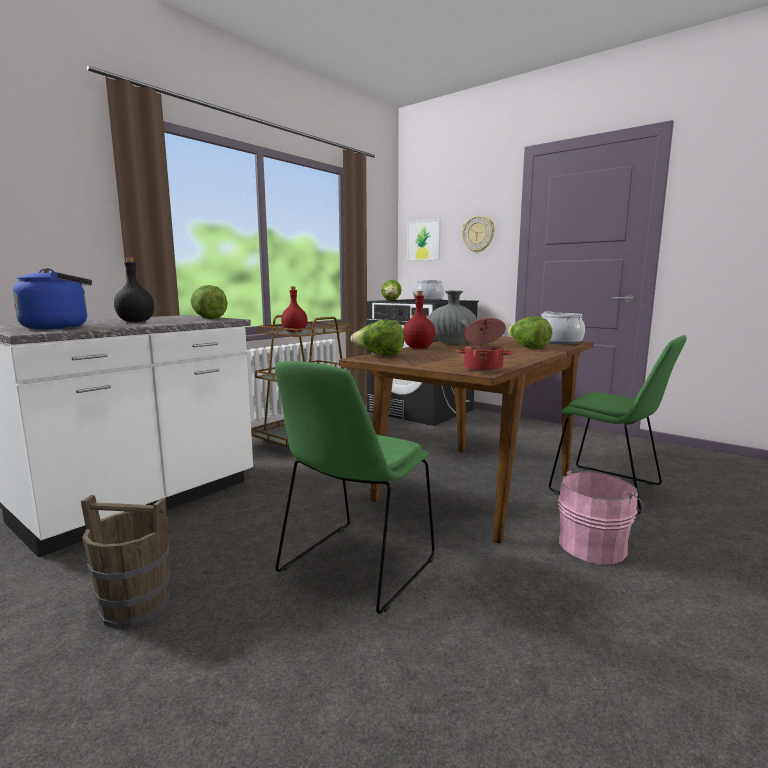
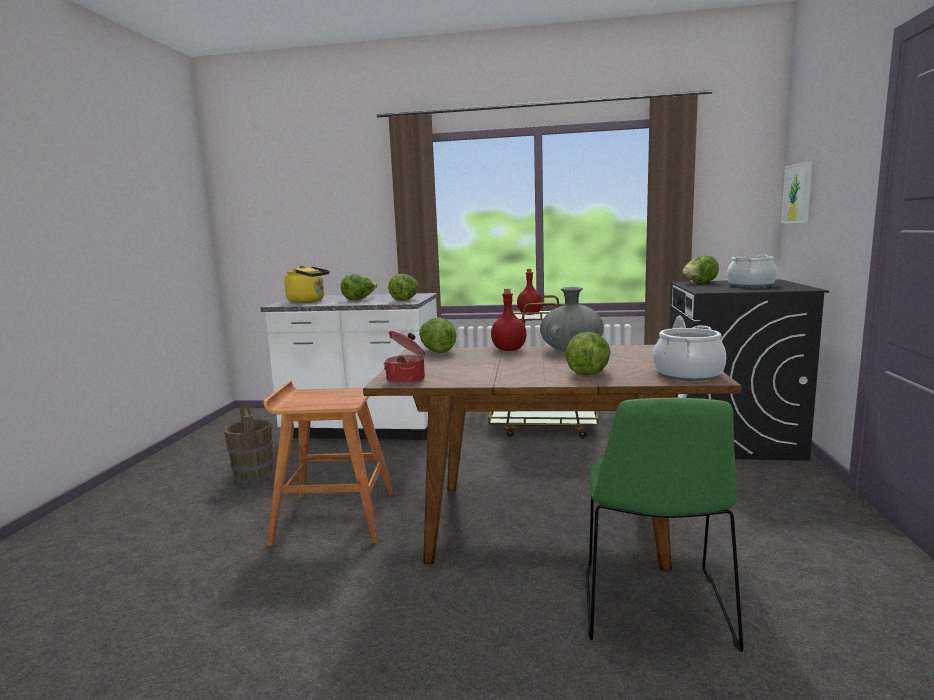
camera: 60 degrees right, 0 degrees up
blue kettle [12,268,92,329] -> yellow kettle [284,265,329,303]
black bottle [114,257,154,322] -> lettuce [341,274,377,300]
green chair [275,361,435,614] -> brown stool [263,381,394,546]
wall clock [462,215,494,253] -> none
pink bucket [558,470,645,565] -> none

